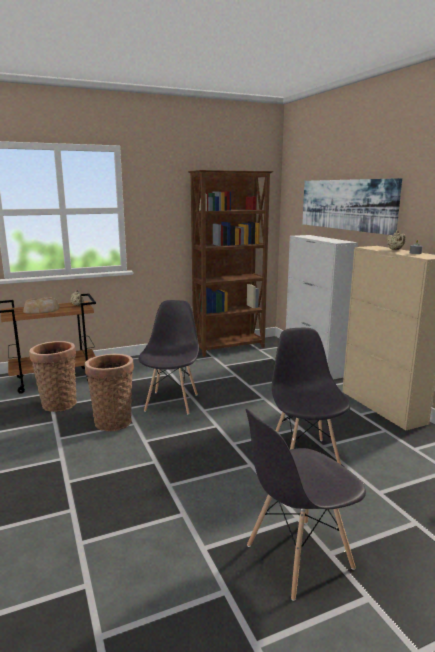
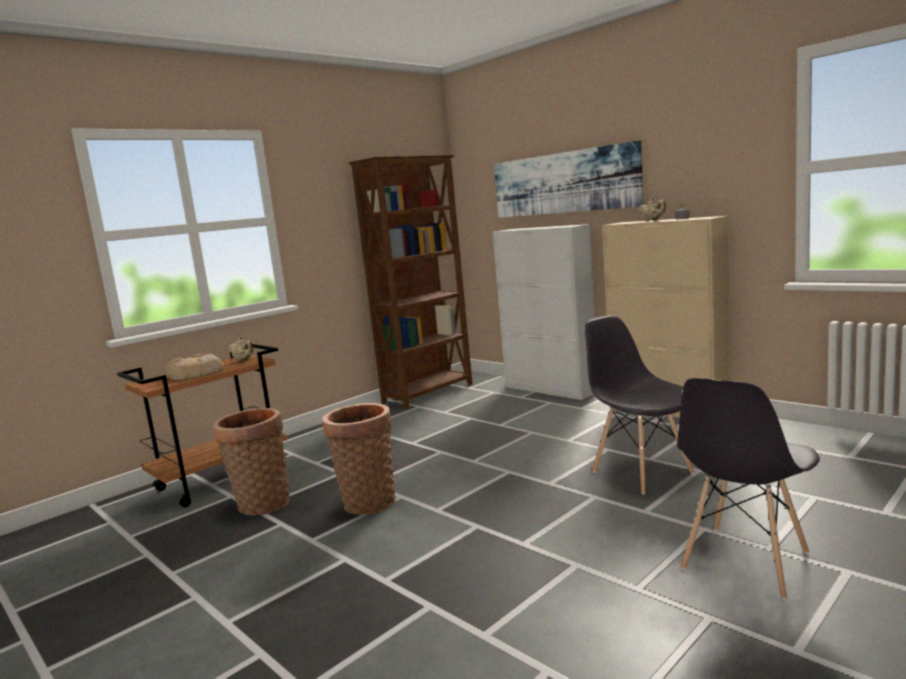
camera: 20 degrees left, 5 degrees down
grey chair [138,300,199,415] -> none

